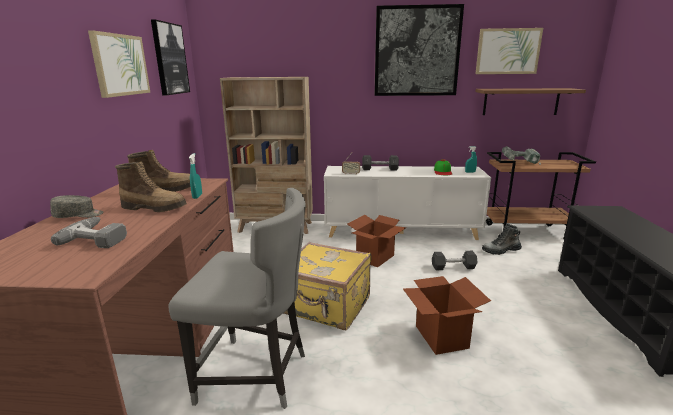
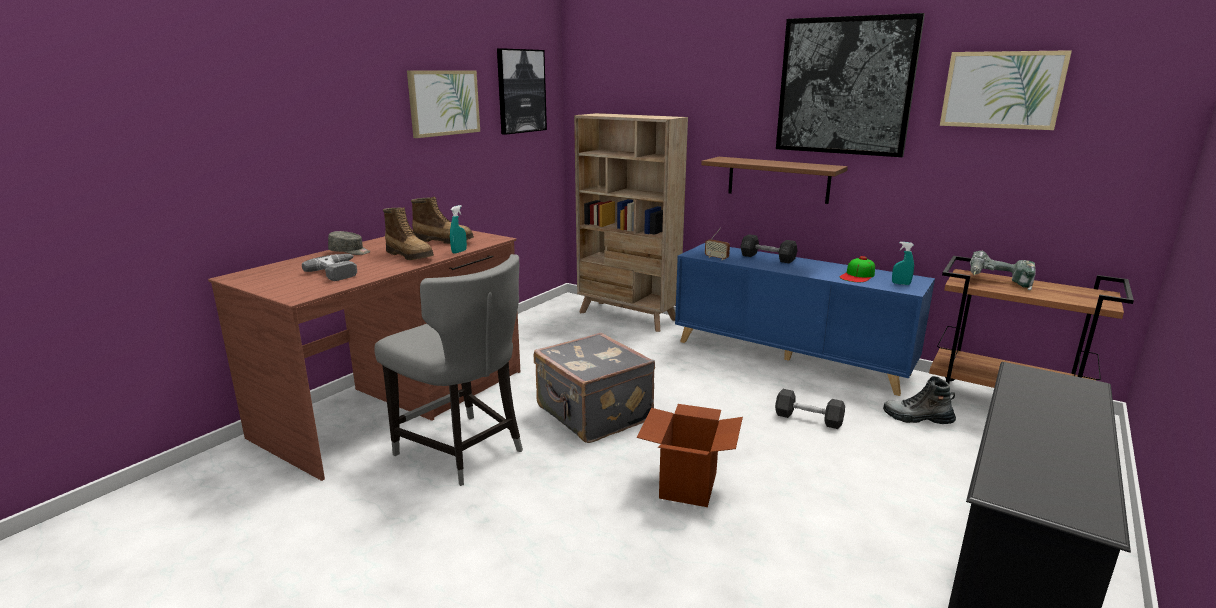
camera: 30 degrees right, 0 degrees up
yellow suitcase [283,242,372,330] -> grey suitcase [534,333,655,443]
white cabinet [324,166,491,240] -> blue cabinet [675,243,935,396]
cardboard box [347,215,406,267] -> none
brown shelf [476,88,586,115] -> brown shelf moved to [701,157,848,204]

